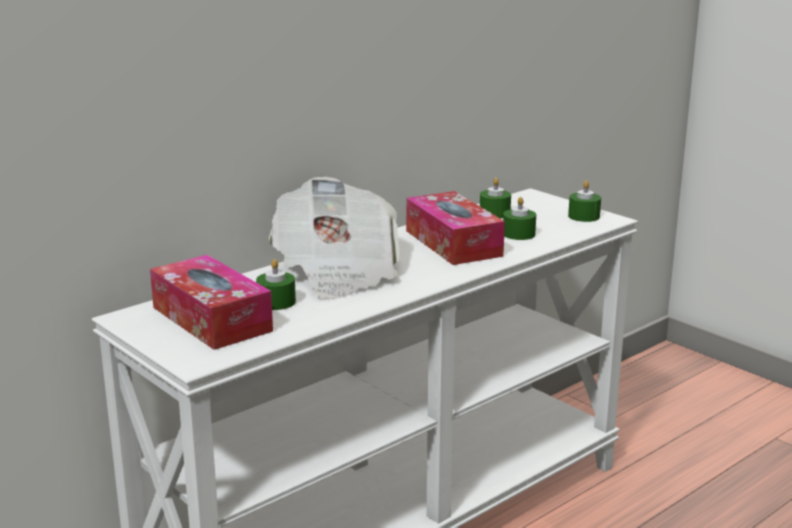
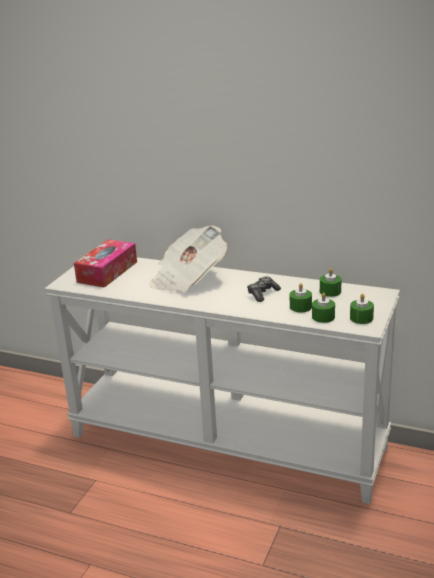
camera: 65 degrees right, 5 degrees up
green candle [256,259,296,310] -> green candle moved to [312,293,335,323]
tissue box [406,191,505,265] -> game controller [247,276,281,302]

